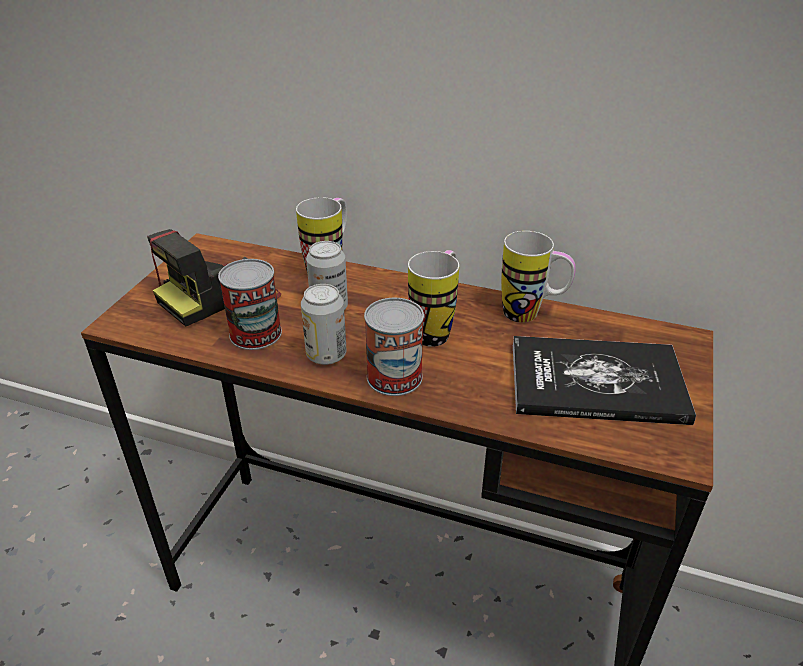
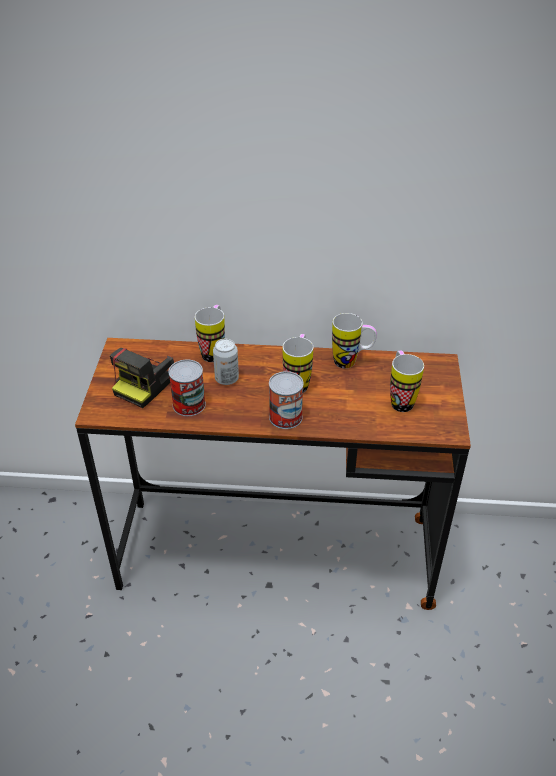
camera: 15 degrees left, 5 degrees up
can [301,284,346,365] -> none
book [513,336,696,425] -> mug [390,351,424,412]

